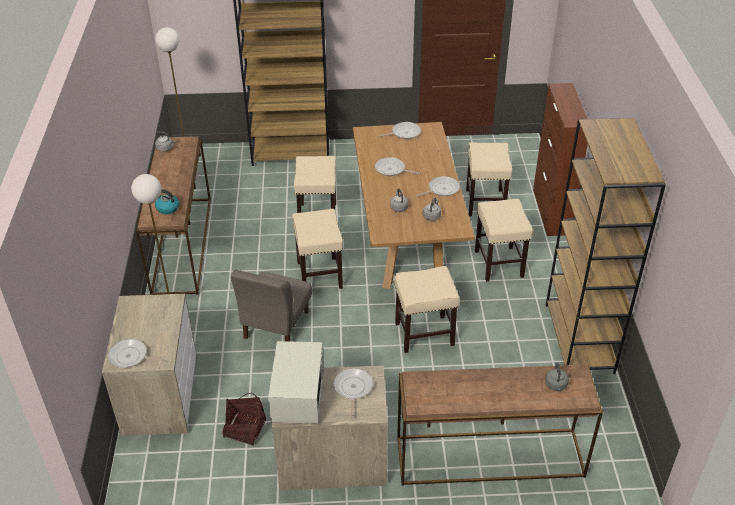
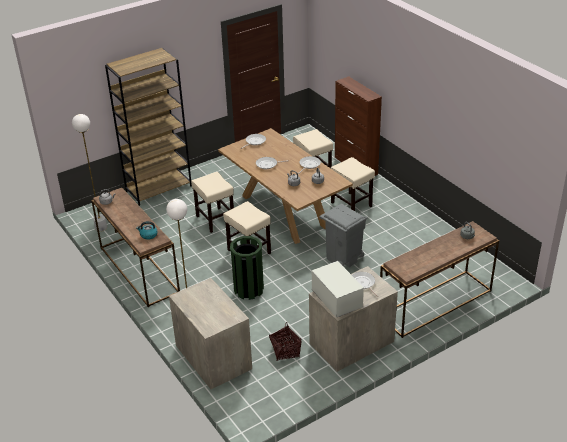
camera: 30 degrees left, 5 degrees down
frying pan [108,339,166,368] -> none
grey chair [231,270,312,342] -> green trash can [230,236,264,300]
beige stool [394,266,460,353] -> grey trash can [319,204,367,267]
brown bookcase [546,118,666,374] -> none

